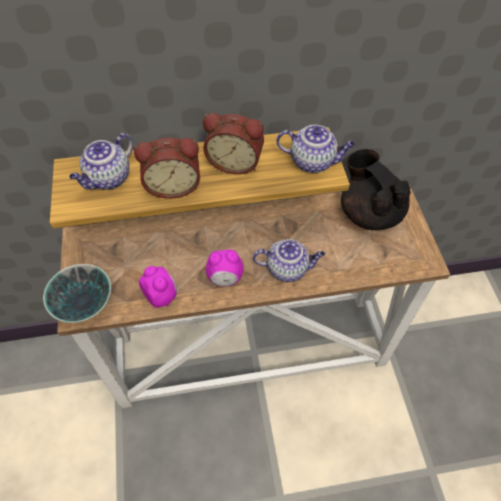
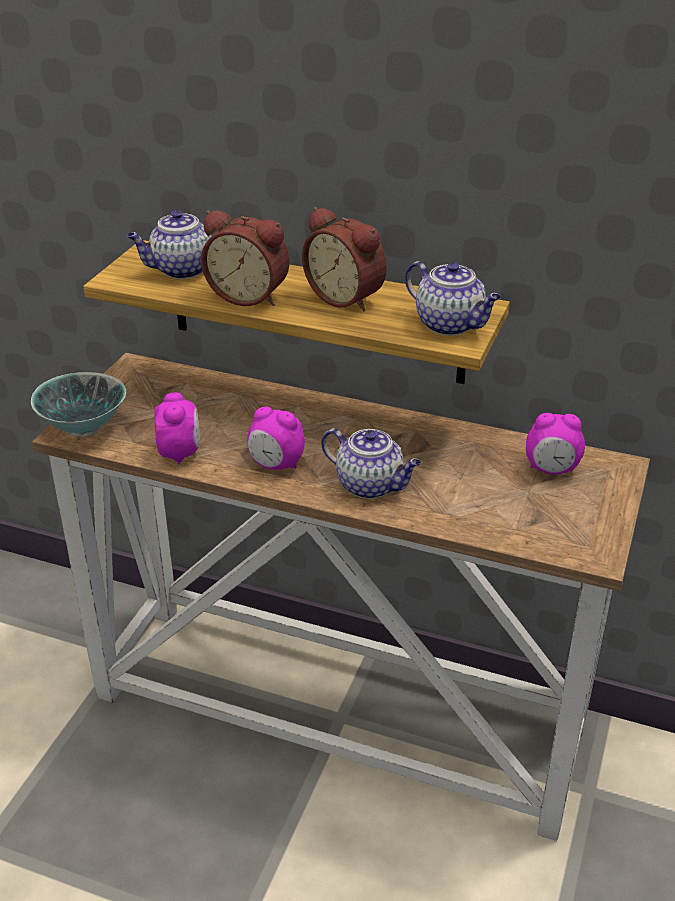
camera: 30 degrees right, 20 degrees down
black teapot [341,149,411,230] -> alarm clock [526,413,585,475]

